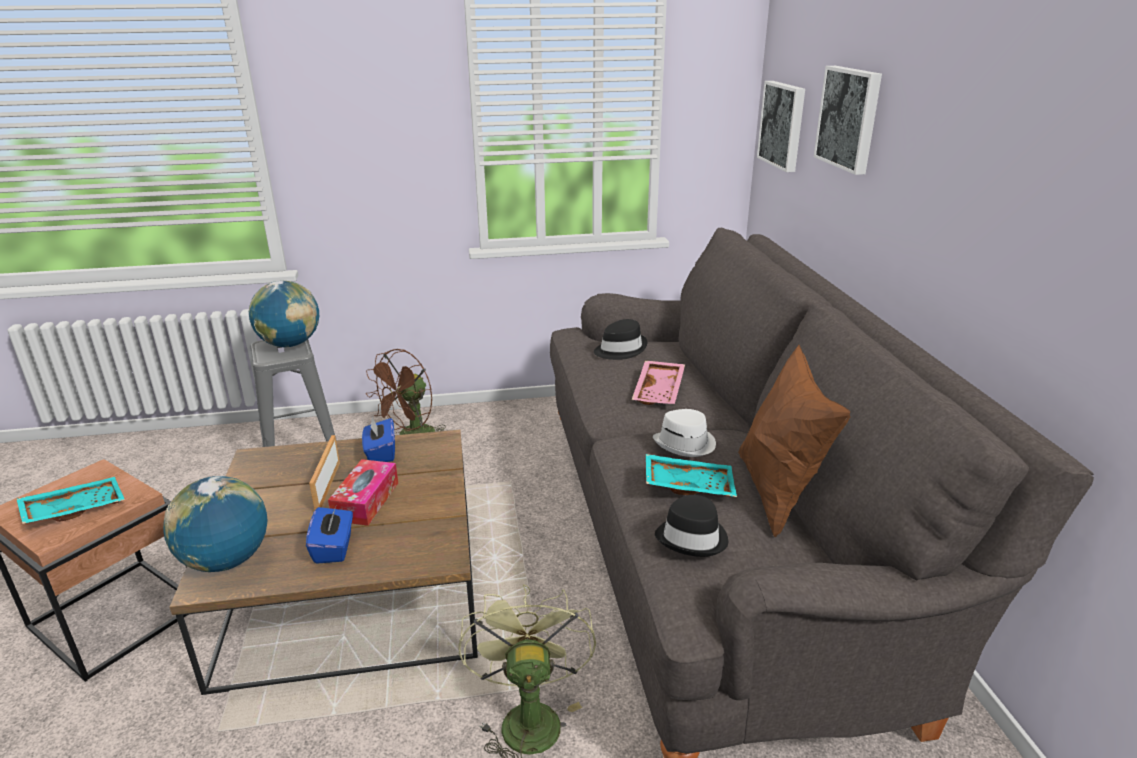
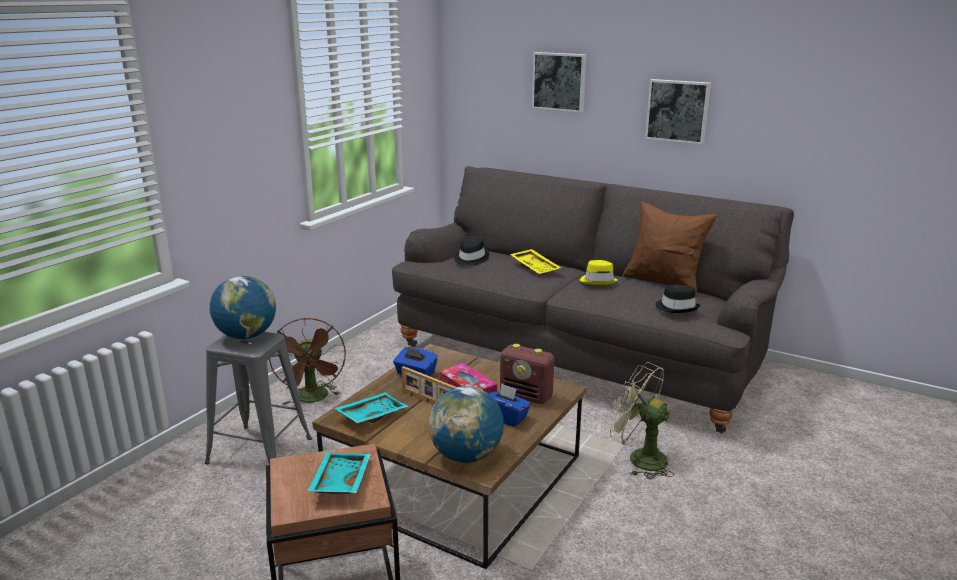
camera: 50 degrees left, 5 degrees down
pink tray [632,361,685,405] -> yellow tray [510,249,561,275]
turquoise tray [646,454,737,497] -> turquoise tray moved to [334,392,409,423]
white hat [653,409,716,457] -> yellow hat [580,260,618,285]
picture [757,81,805,172] -> picture moved to [645,79,711,144]
none -> radio [500,344,554,404]

